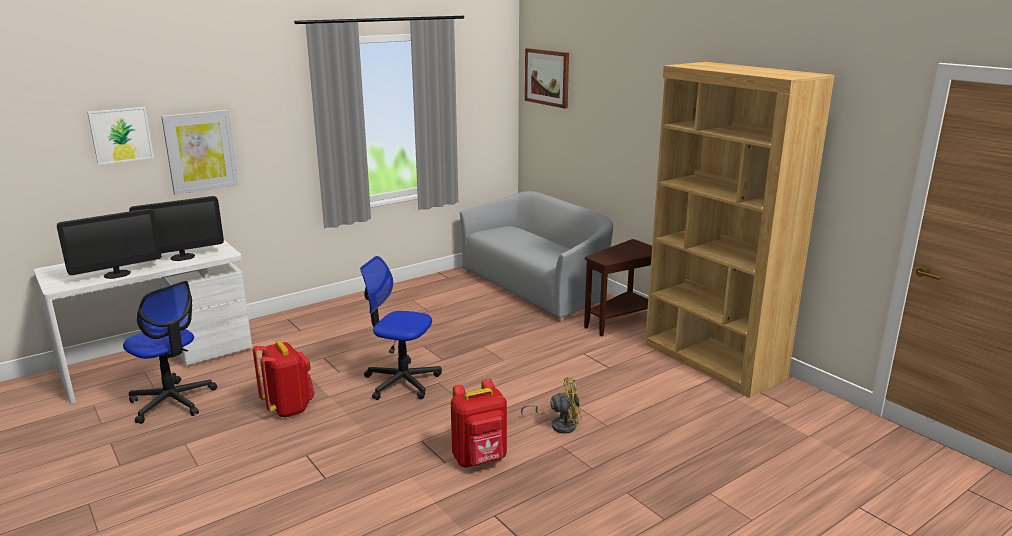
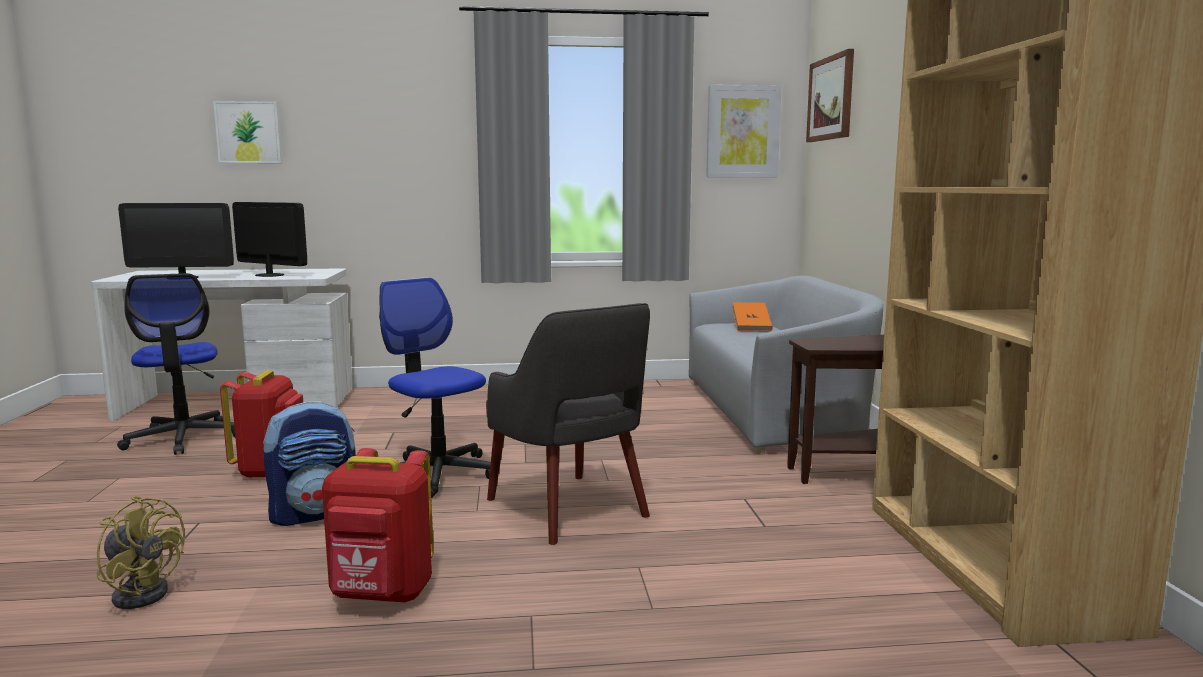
camera: 30 degrees right, 10 degrees down
monitor [129,196,224,261] -> monitor turned 150 degrees counterclockwise [232,202,307,277]
picture [161,110,238,195] -> picture moved to [706,85,781,177]
yellow fan [521,377,582,434] -> yellow fan moved to [97,496,185,609]
none -> backpack [263,401,356,526]
none -> grey armchair [486,303,650,545]
none -> orange book [732,302,773,332]

